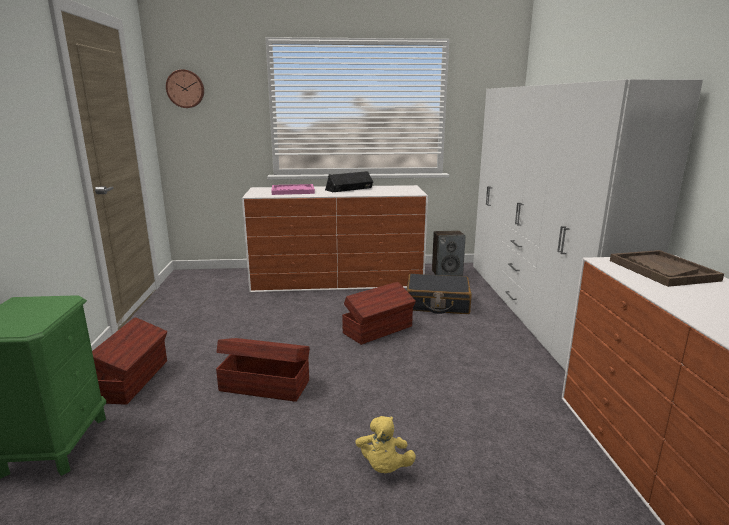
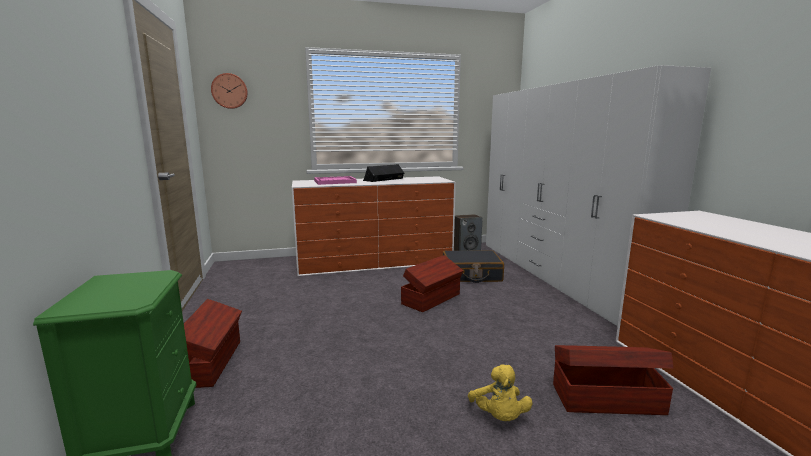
camera: 10 degrees left, 5 degrees down
brown storage box [216,338,310,402] -> brown storage box moved to [553,345,674,415]
brown tray [610,250,724,287] -> none

